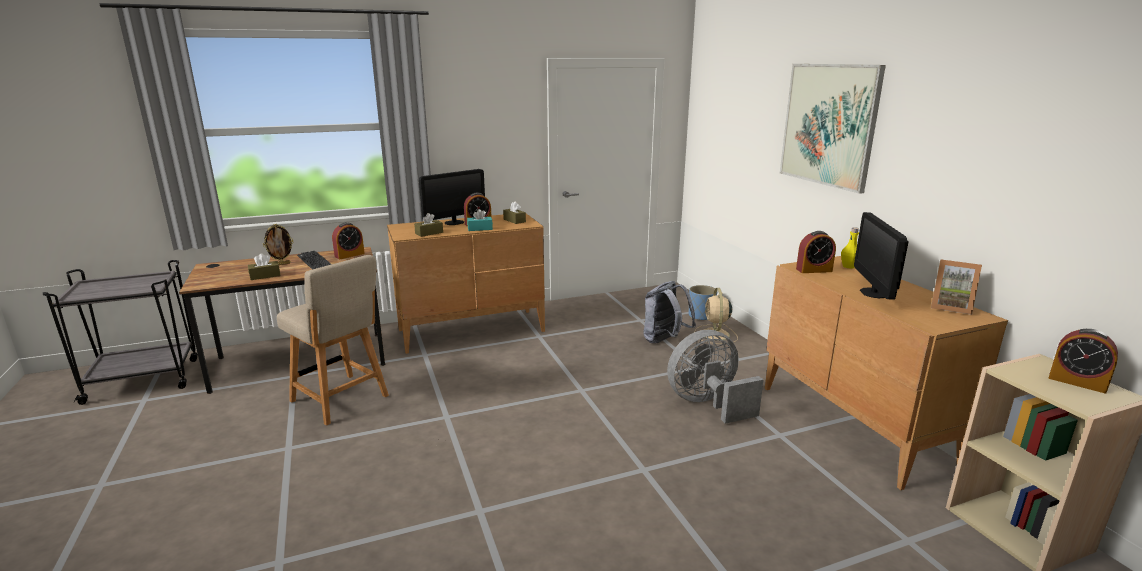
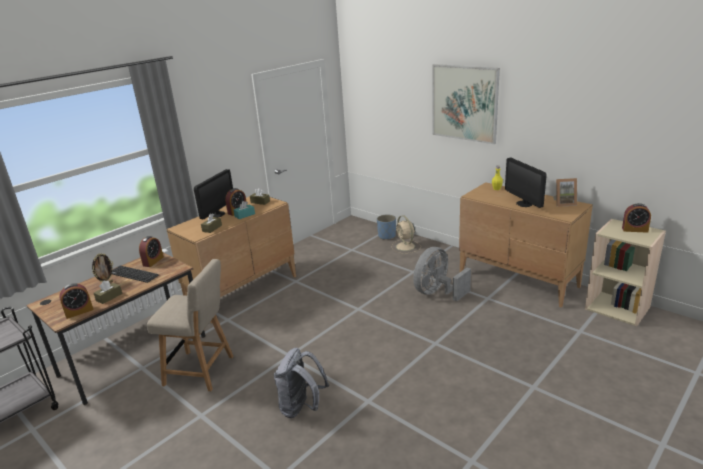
camera: 25 degrees left, 5 degrees up
grey backpack [643,281,696,344] -> grey backpack moved to [274,348,329,418]
alarm clock [796,231,836,273] -> alarm clock moved to [59,283,94,319]

